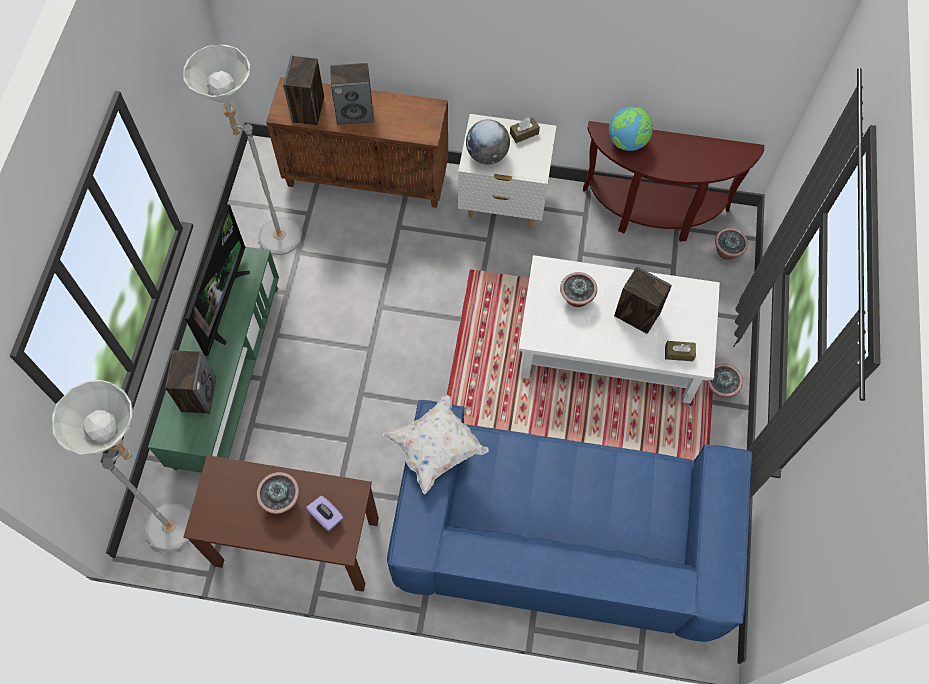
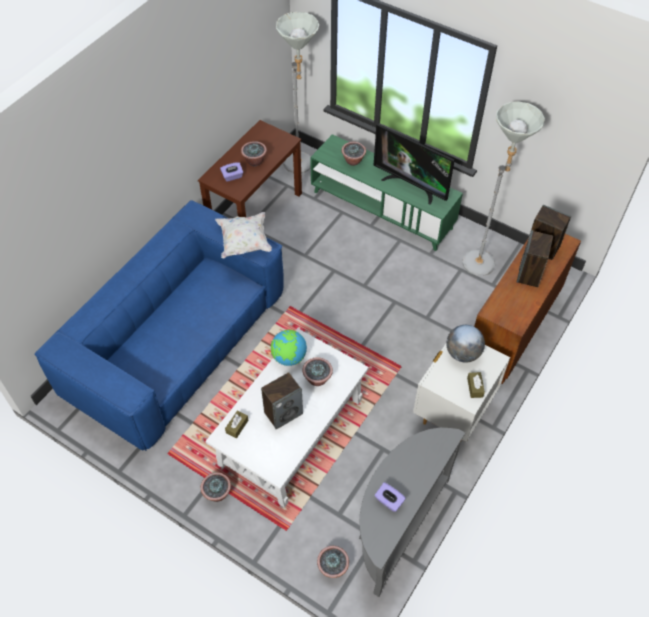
camera: 115 degrees right, 10 degrees down
speaker [165,350,216,414] -> potted plant [341,142,366,166]
brown console table [583,121,764,242] -> grey console table [359,428,465,597]
globe [609,107,653,151] -> globe moved to [271,330,307,366]
none -> purple tissue box [375,482,406,512]

